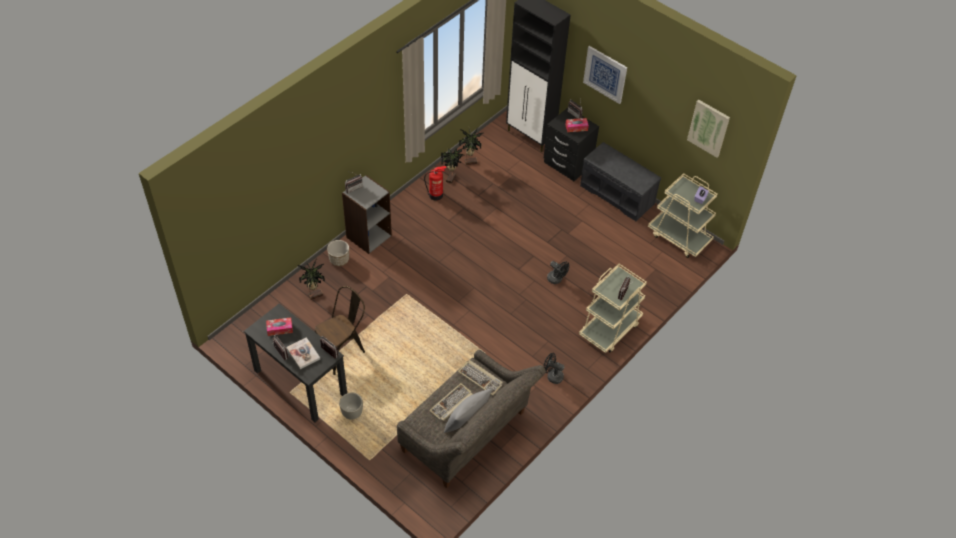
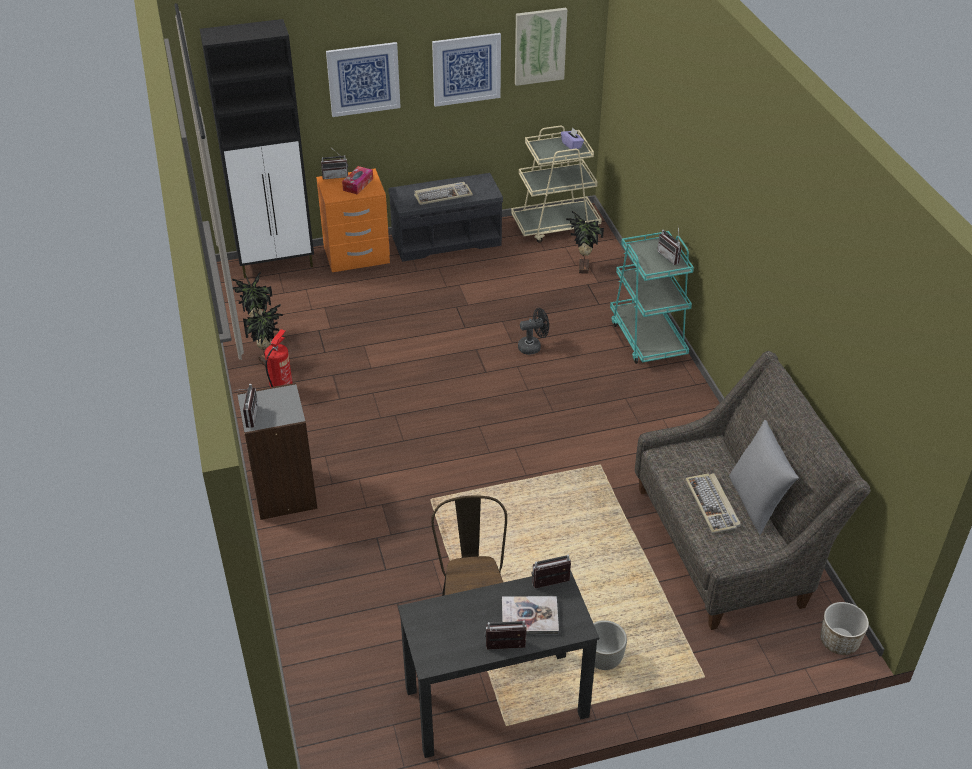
camera: 55 degrees left, 10 degrees down
tissue box [266,317,293,336] -> none
potted plant [298,259,325,300] -> potted plant moved to [566,211,604,274]
planter [327,240,349,266] -> planter moved to [820,602,869,655]
keyboard [458,360,503,396] -> keyboard moved to [414,182,473,205]
black nightstand [544,108,599,181] -> orange nightstand [316,168,390,272]
black fan [544,353,564,384] -> none
beige cart [579,264,647,353] -> turquoise cart [610,231,694,364]
none -> picture [432,33,501,107]

